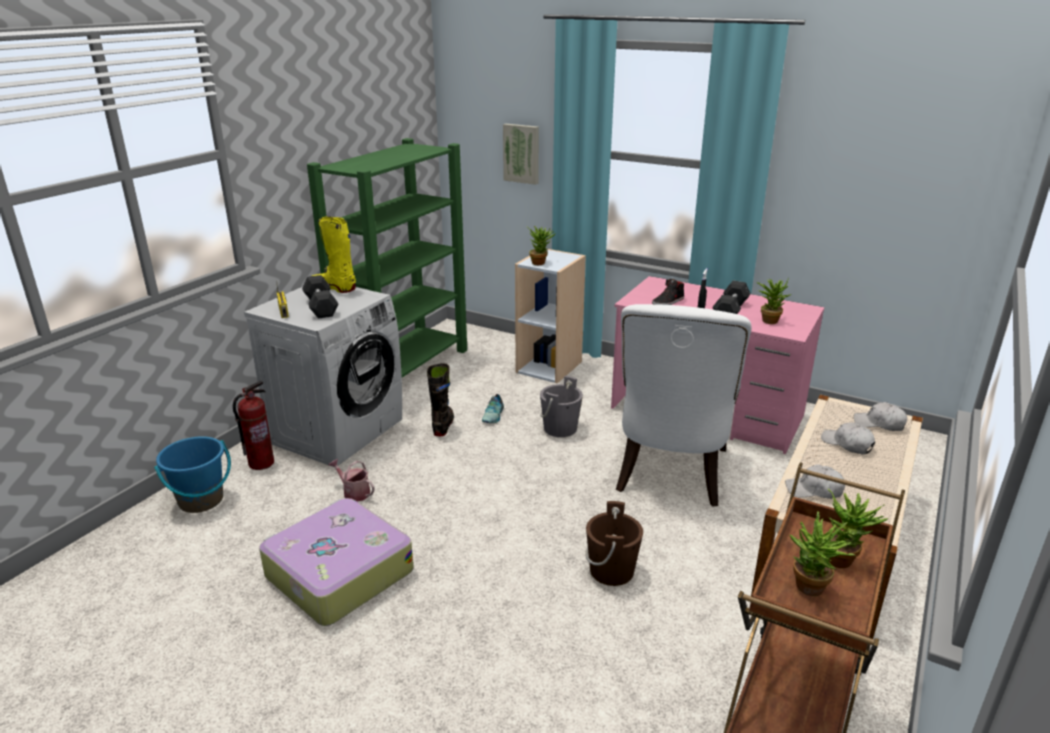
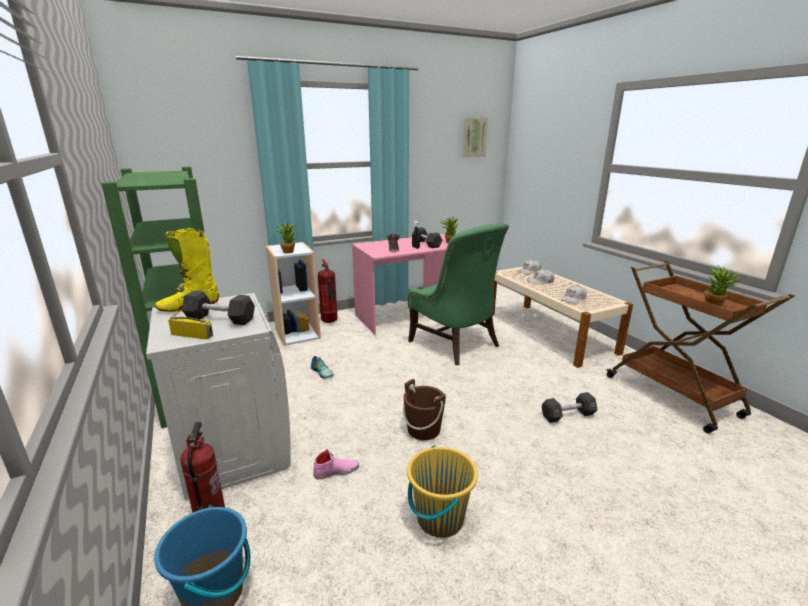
camera: 55 degrees left, 5 degrees down
suitcase [259,498,414,626] -> yellow bucket [407,446,478,538]
watering can [329,459,375,502] -> pink shoe [313,449,359,480]
black boot [427,363,454,436] -> none
picture [503,124,539,185] -> picture moved to [463,117,488,158]
grey bucket [540,376,583,437] -> none
brown bucket [585,501,643,586] -> brown bucket moved to [403,379,446,440]
white chair [616,304,752,507] -> green chair [408,223,509,365]
potted plant [826,489,889,568] -> none
none -> fire extinguisher [318,260,338,323]
none -> black dumbbell [542,392,598,423]

